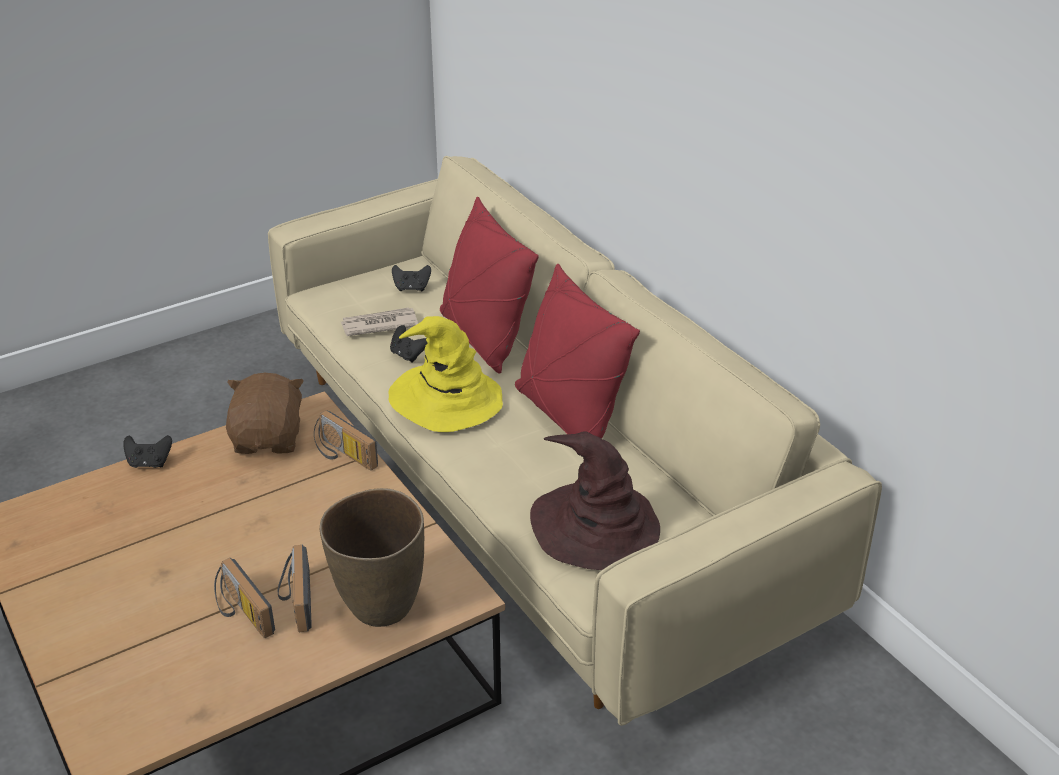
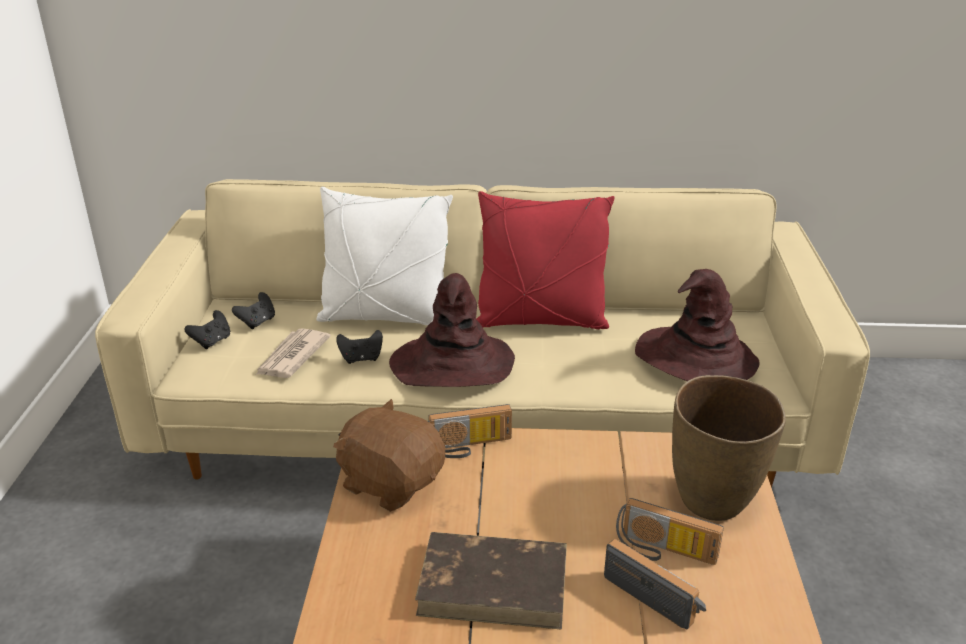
camera: 55 degrees left, 5 degrees down
black game controller [123,435,172,468] -> black game controller moved to [184,310,230,349]
radio [214,557,275,638] -> radio turned 135 degrees counterclockwise [604,539,706,630]
yellow hat [388,316,503,432] -> brown hat [389,273,515,387]
red pillow [440,197,539,373] -> white pillow [316,187,453,325]
none -> brown book [415,532,567,630]

